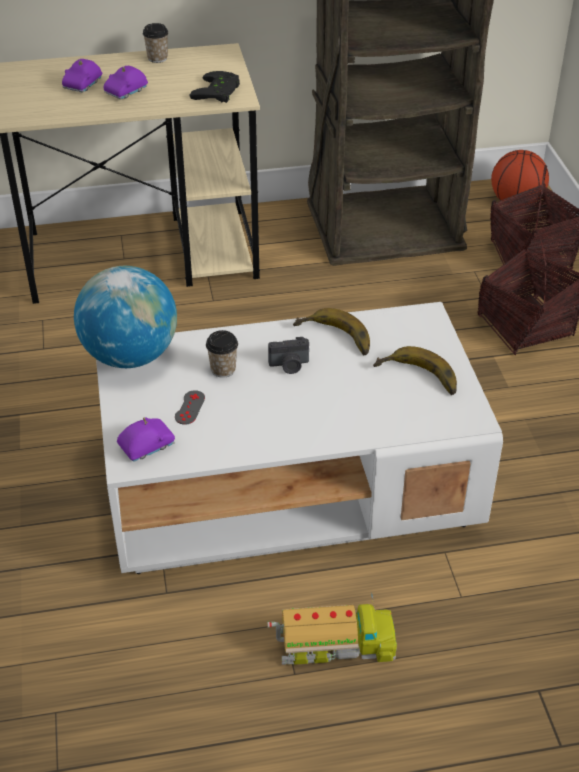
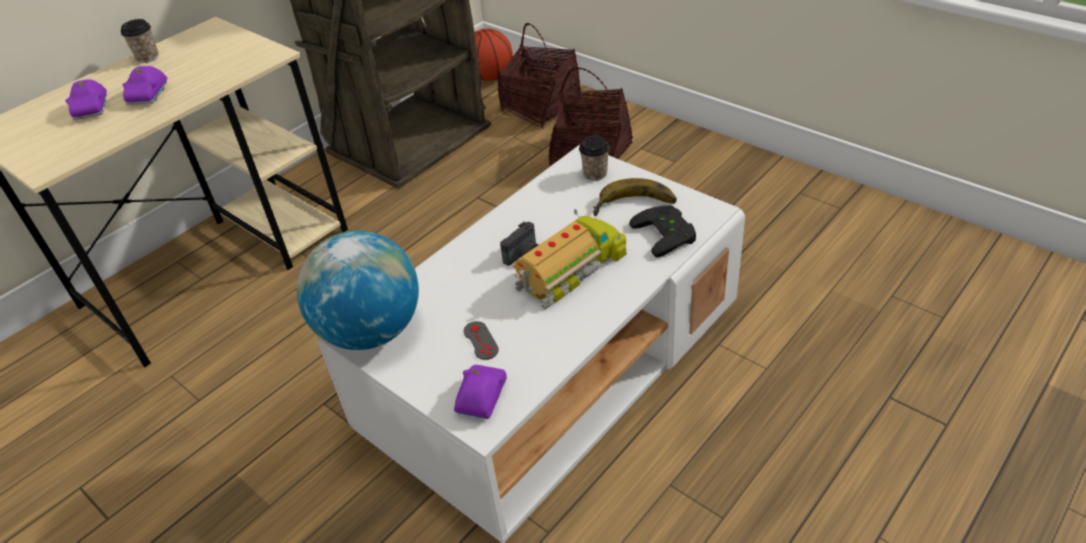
camera: 35 degrees left, 0 degrees up
black game controller [190,71,240,103] -> black game controller moved to [629,205,696,257]
cup [206,330,238,378] -> cup moved to [579,135,610,181]
toy truck [268,593,397,665] -> toy truck moved to [512,209,627,310]
banana [293,308,370,355] -> none

